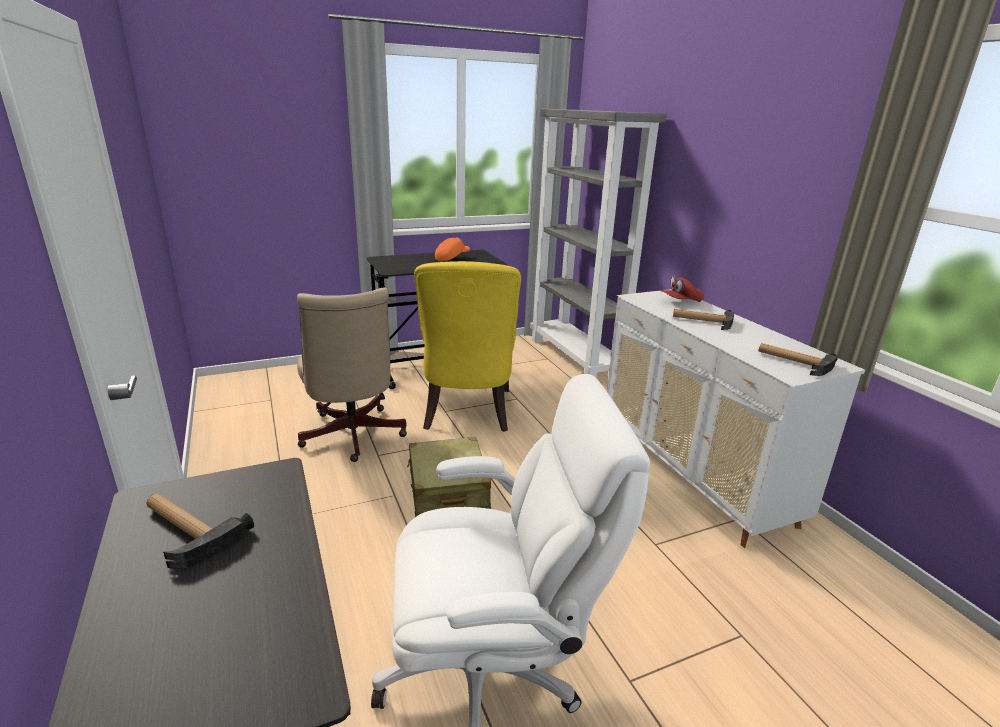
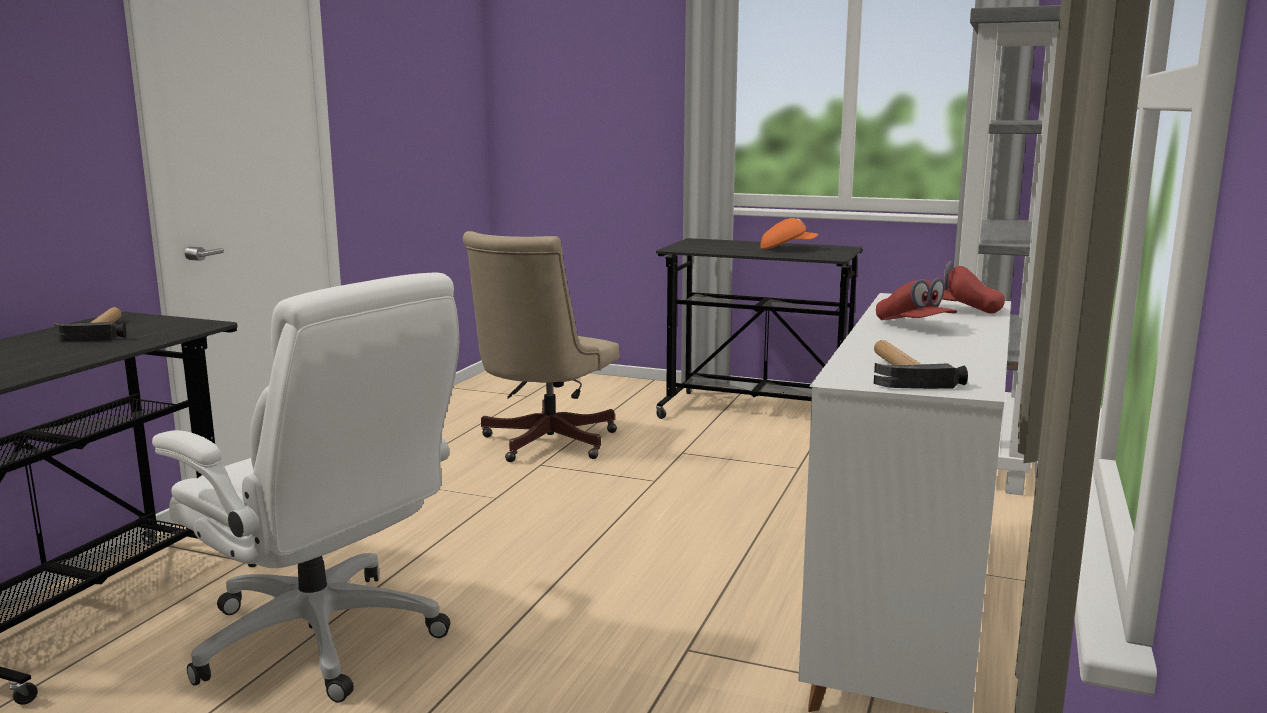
camera: 45 degrees right, 10 degrees down
beige suitcase [407,437,491,517] -> none
yellow chair [414,261,521,432] -> none
hammer [673,309,734,330] -> red cap [876,277,957,320]

